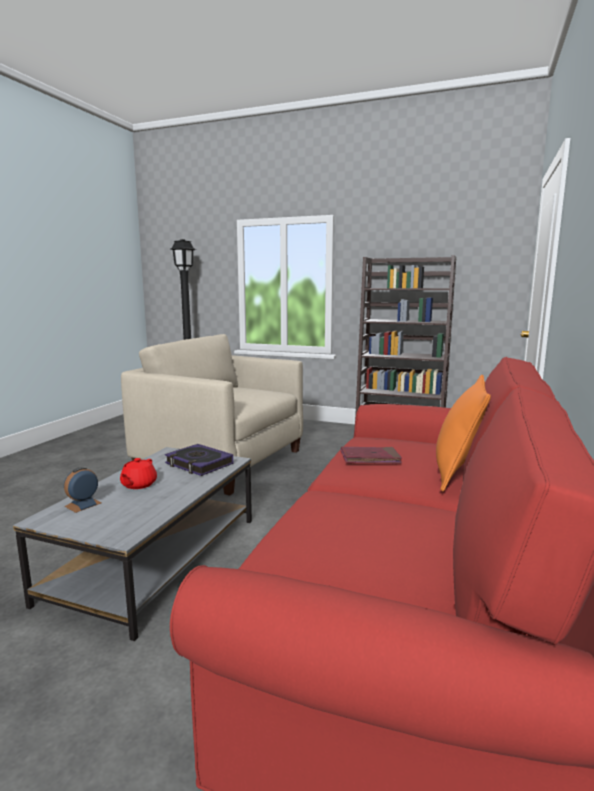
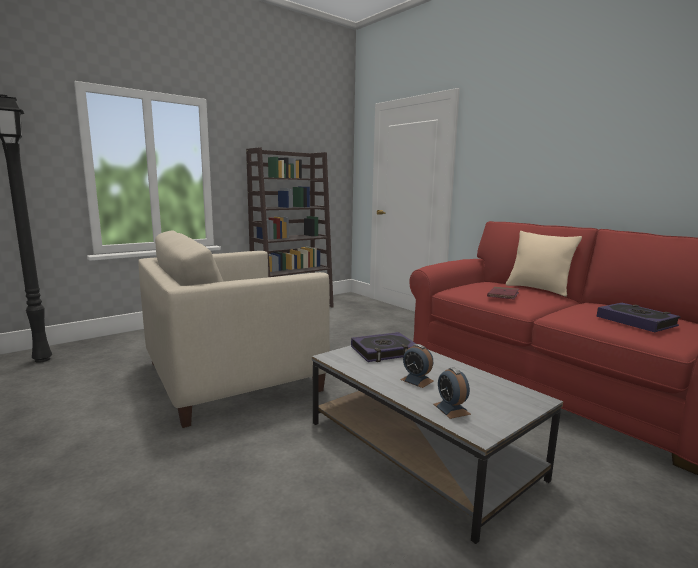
camera: 60 degrees left, 0 degrees up
red teapot [120,458,157,489] -> alarm clock [400,344,434,388]
orange pillow [436,375,491,492] -> beige pillow [506,231,582,297]
none -> book [597,303,681,332]

